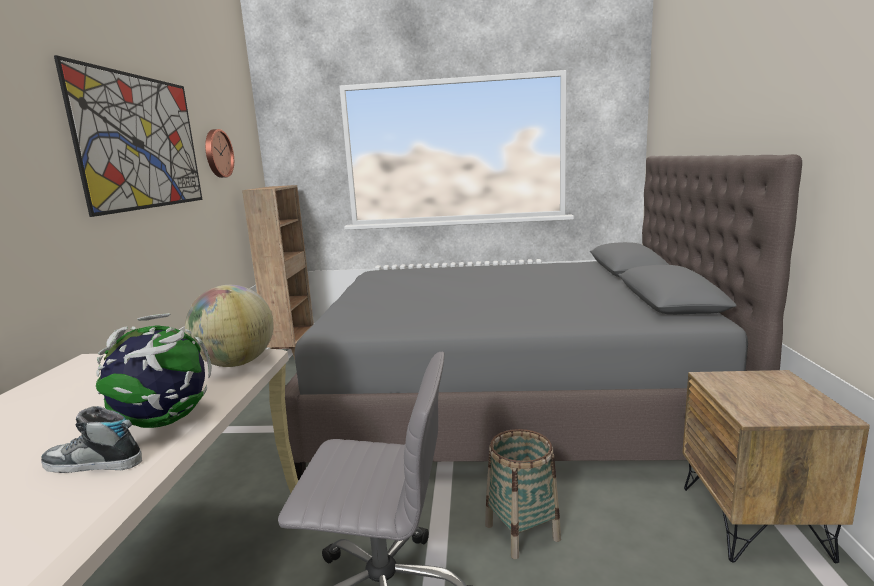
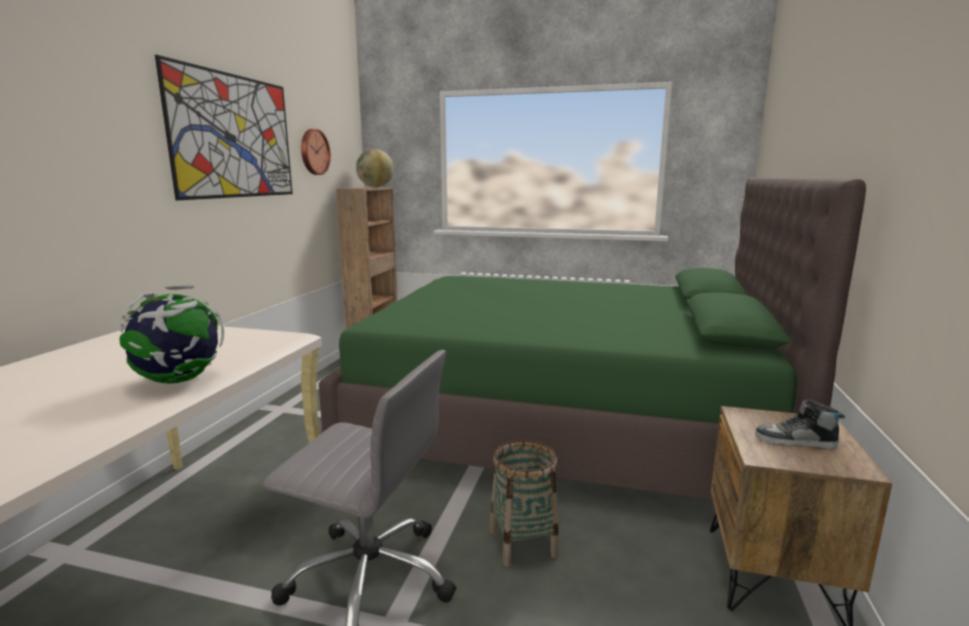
camera: 10 degrees right, 0 degrees up
shoe [41,406,142,473] -> shoe moved to [755,399,845,449]
globe [185,285,274,367] -> globe moved to [356,149,394,187]
grey bed [285,154,802,481] -> green bed [319,177,866,500]

